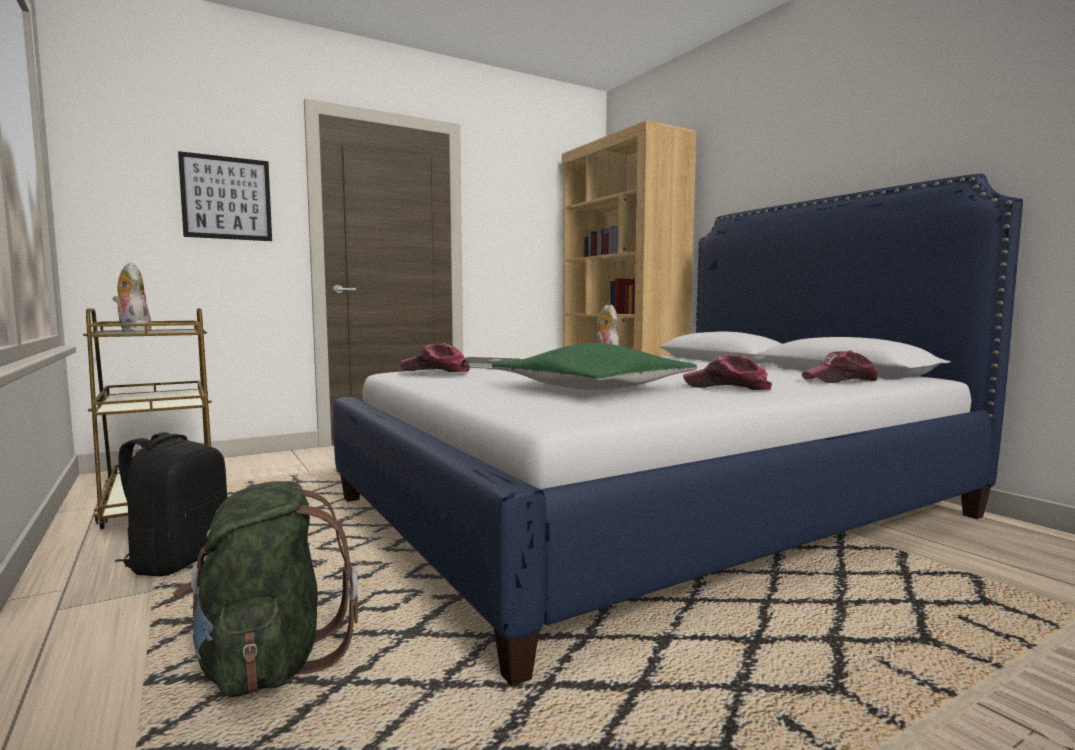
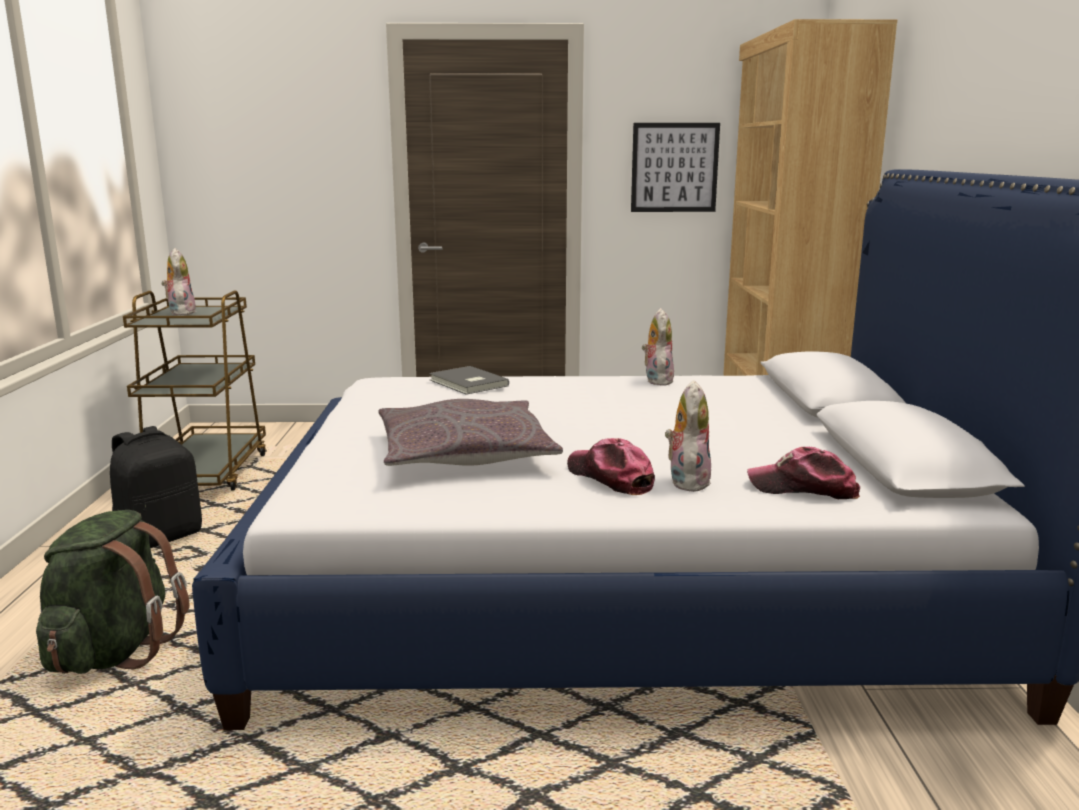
camera: 30 degrees right, 10 degrees up
picture [178,151,272,241] -> picture moved to [631,123,720,212]
cap [400,343,470,372] -> none
green pillow [492,343,697,390] -> grey pillow [378,399,563,466]
none -> plush toy [665,380,711,492]

